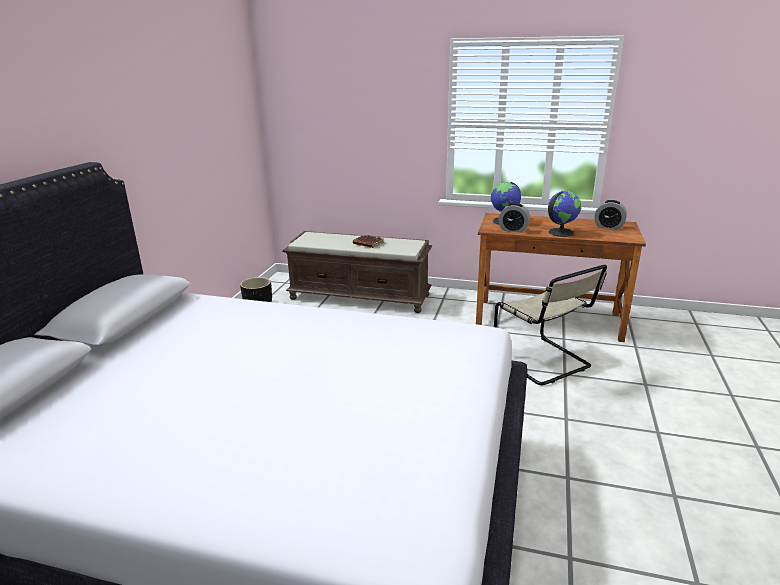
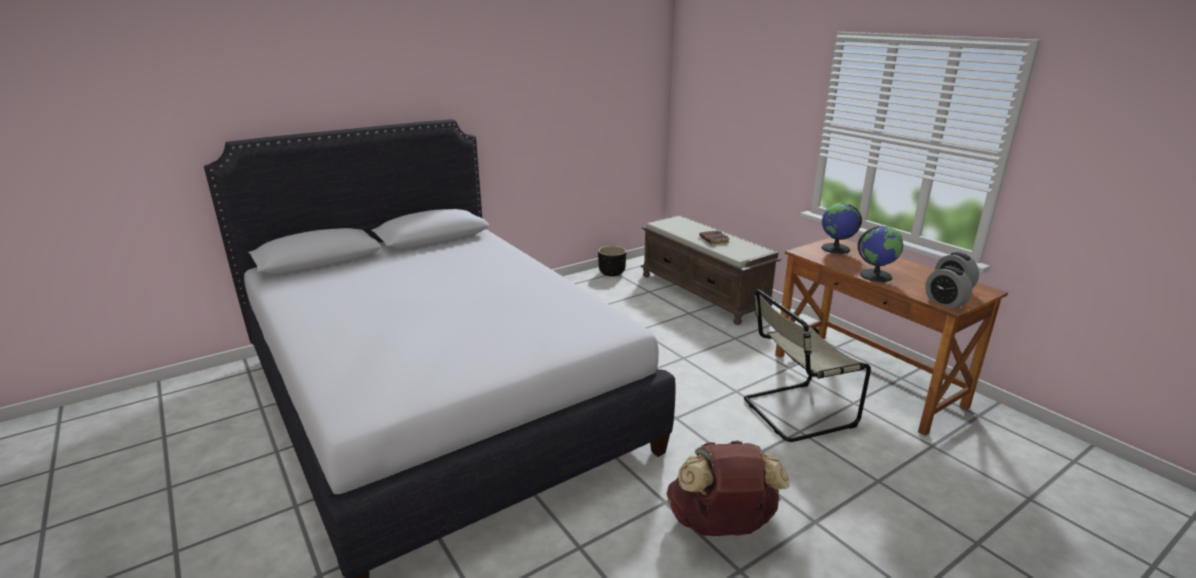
camera: 40 degrees right, 0 degrees up
beige chair [494,265,607,385] -> beige chair turned 60 degrees clockwise [744,289,871,442]
alarm clock [498,203,530,233] -> alarm clock moved to [925,266,972,309]
none -> brown backpack [667,441,790,536]

